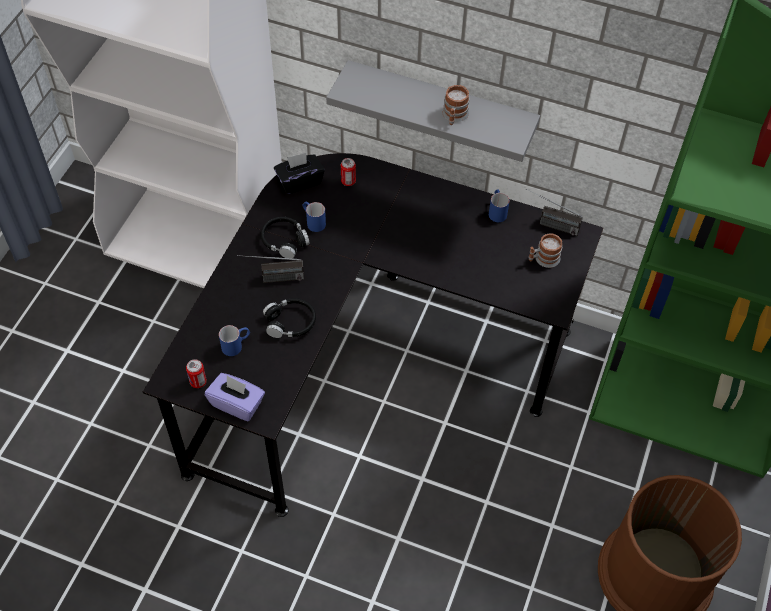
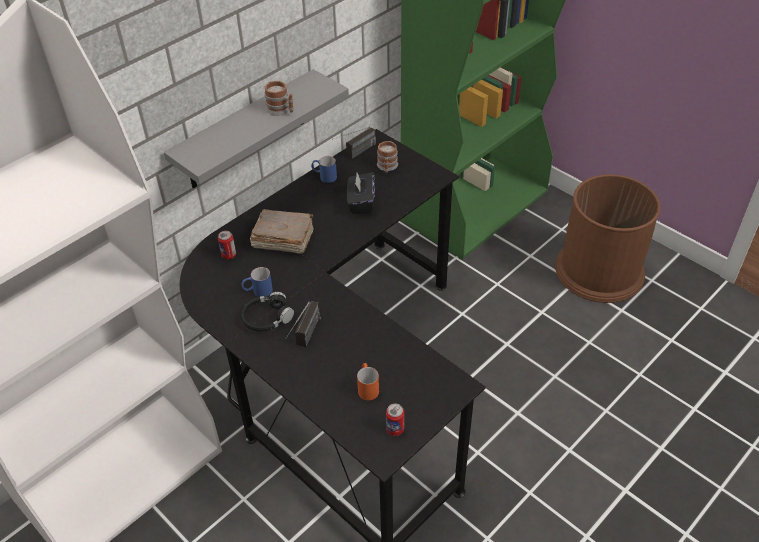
camera: 65 degrees left, 10 degrees down
purple tissue box [205,373,265,421] -> none
blue mug [219,325,250,356] -> orange mug [357,363,379,400]
black headphones [263,298,316,338] -> none
black tissue box [274,153,325,194] -> black tissue box moved to [347,172,375,214]
none -> brown book [250,209,313,254]

